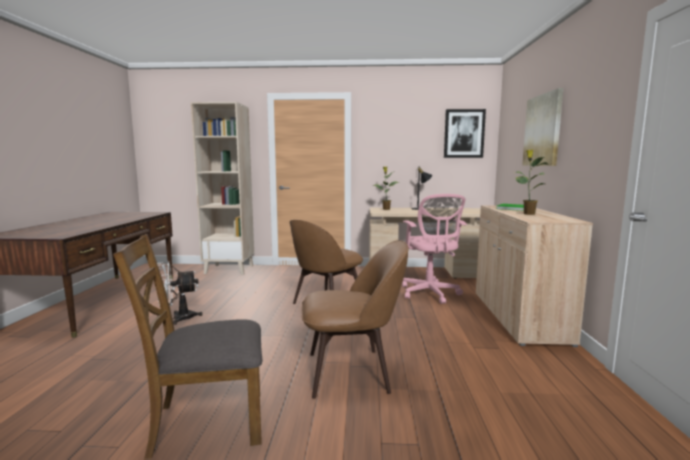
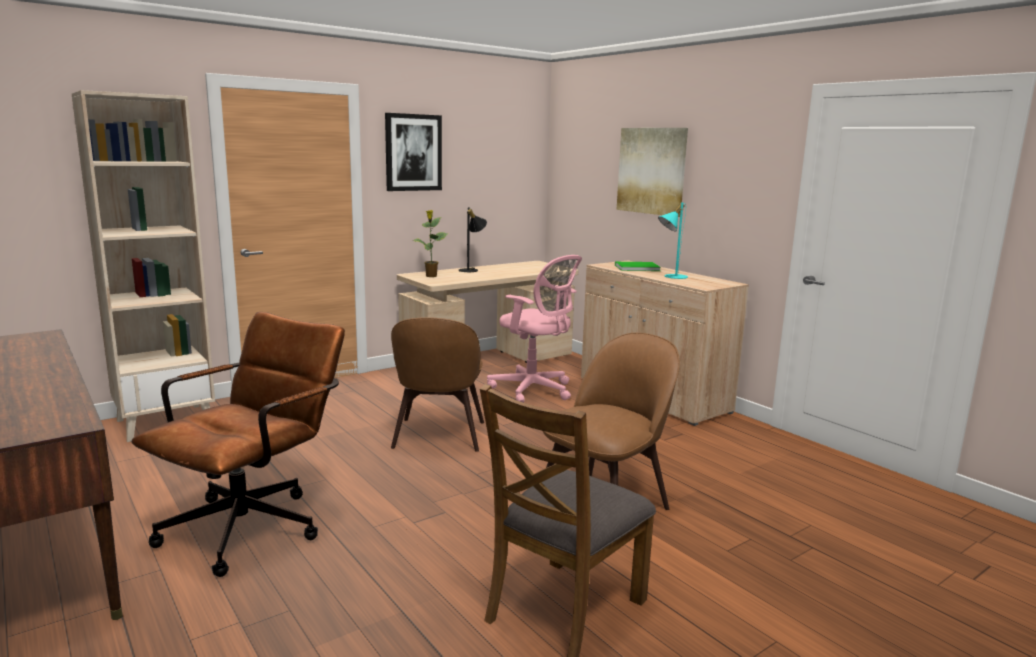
camera: 40 degrees left, 5 degrees up
white fan [158,261,203,325] -> brown office chair [131,312,345,577]
picture [444,109,486,158] -> picture moved to [385,113,442,191]
potted plant [515,150,549,215] -> turquoise table lamp [658,202,688,279]

